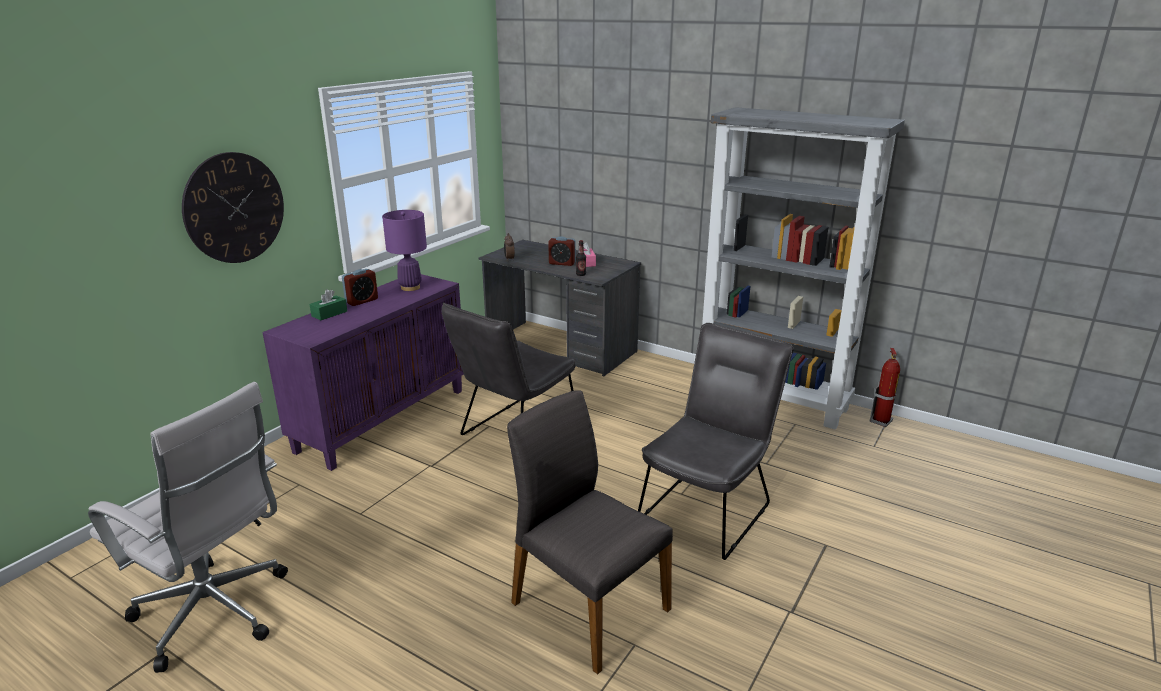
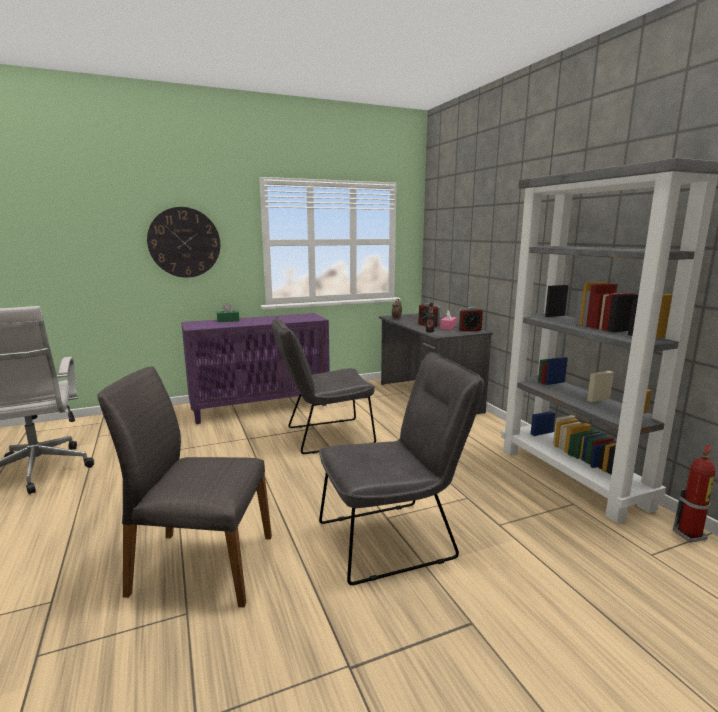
camera: 35 degrees right, 10 degrees down
alarm clock [342,269,378,306] -> alarm clock moved to [458,307,483,332]
purple table lamp [382,210,427,291] -> none
grey chair [507,390,673,674] -> grey chair turned 75 degrees counterclockwise [97,366,272,607]

